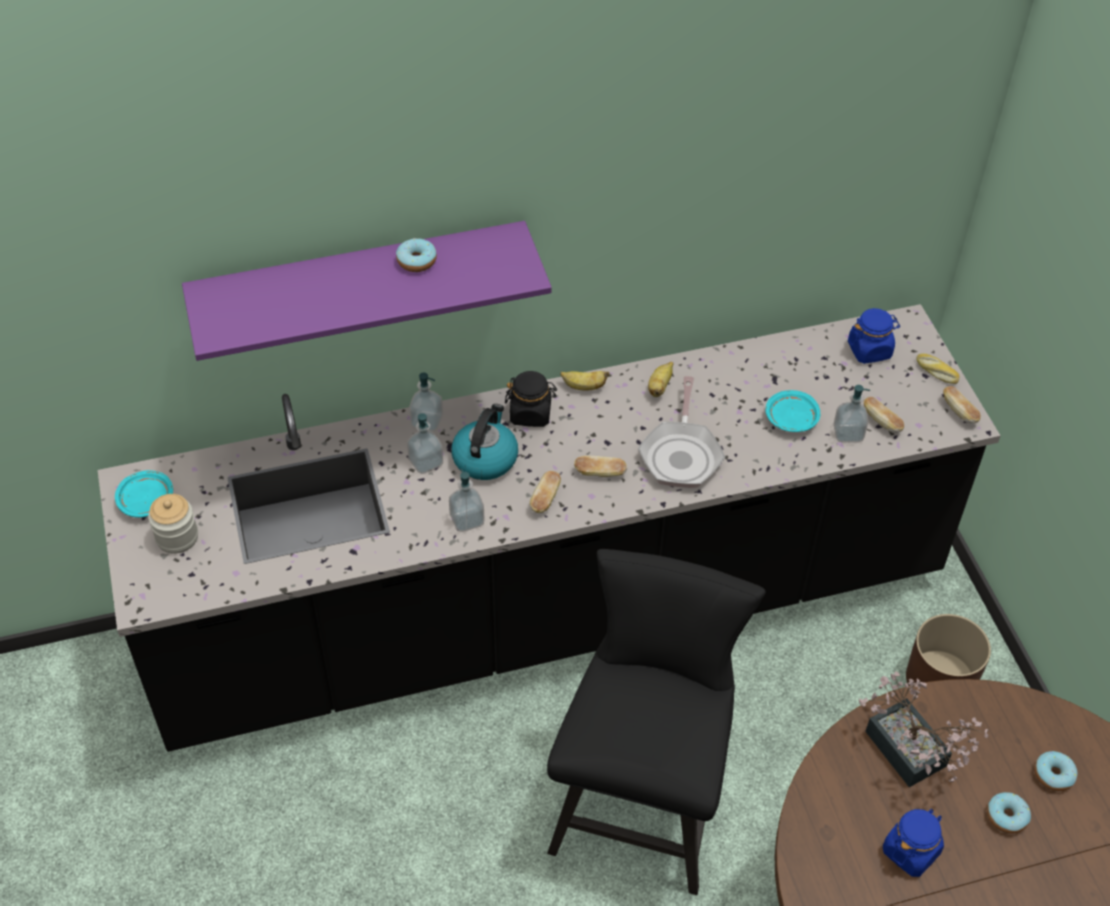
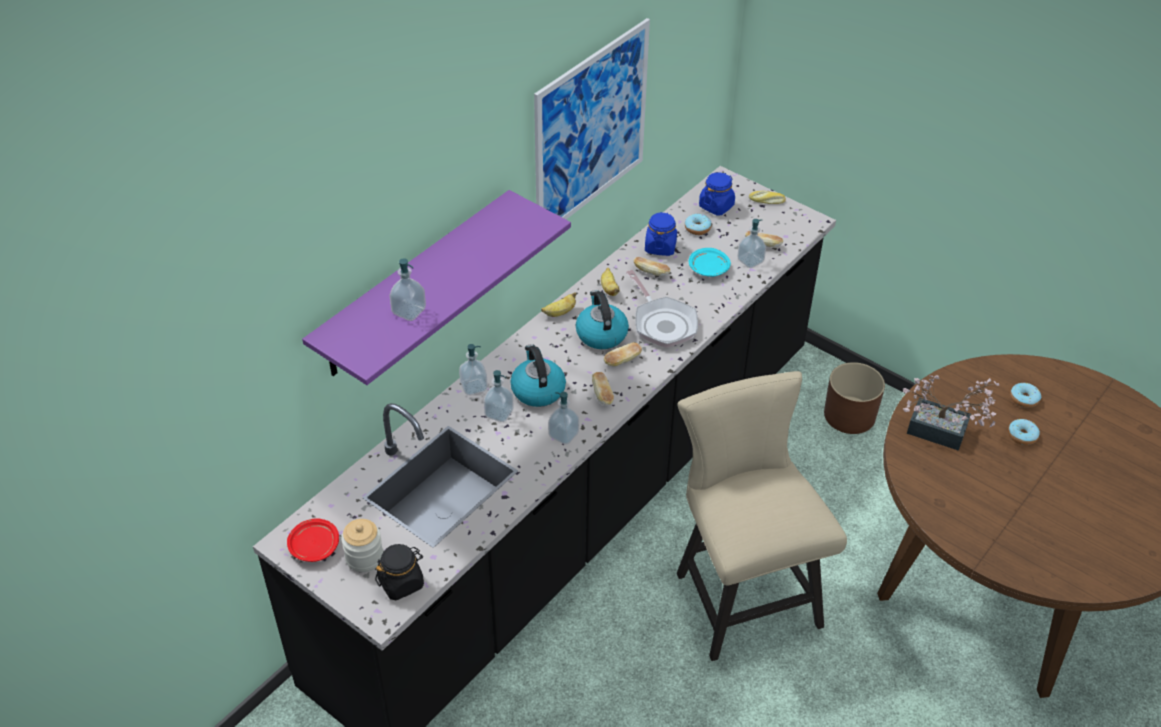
camera: 35 degrees left, 5 degrees down
turquoise plate [115,470,173,518] -> red plate [287,518,339,562]
donut [396,238,437,272] -> donut moved to [685,214,712,235]
black jar [505,371,557,427] -> black jar moved to [375,544,424,600]
black chair [547,549,766,895] -> beige chair [677,371,847,661]
blue jar [883,809,944,877] -> blue jar moved to [645,213,677,256]
bread [943,386,981,424] -> bread moved to [633,257,670,276]
none -> soap dispenser [389,258,426,321]
none -> picture [534,18,650,219]
none -> kettle [576,290,629,349]

